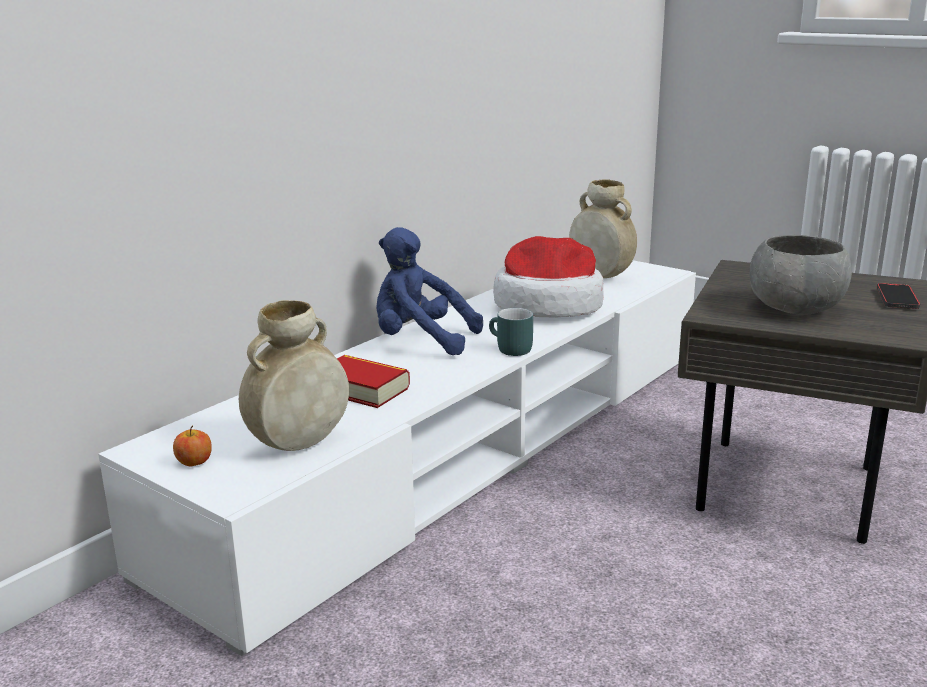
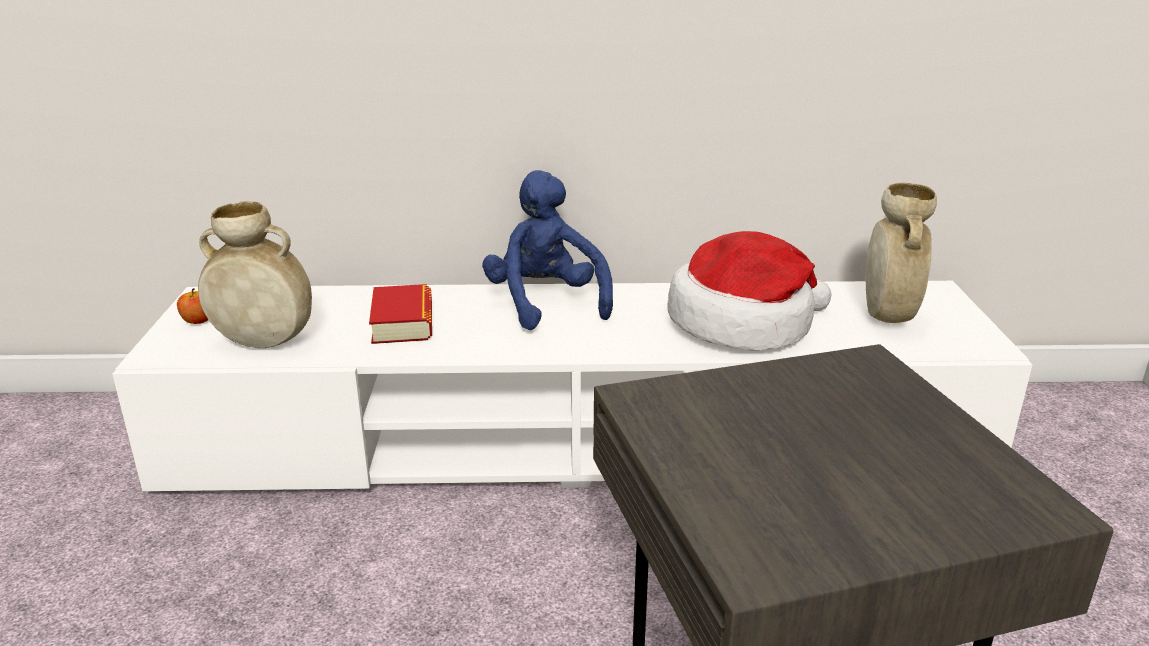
camera: 50 degrees right, 5 degrees up
turquoise mug [489,308,533,356] -> none
grey bowl [749,235,852,315] -> none
phone [877,283,920,309] -> none

